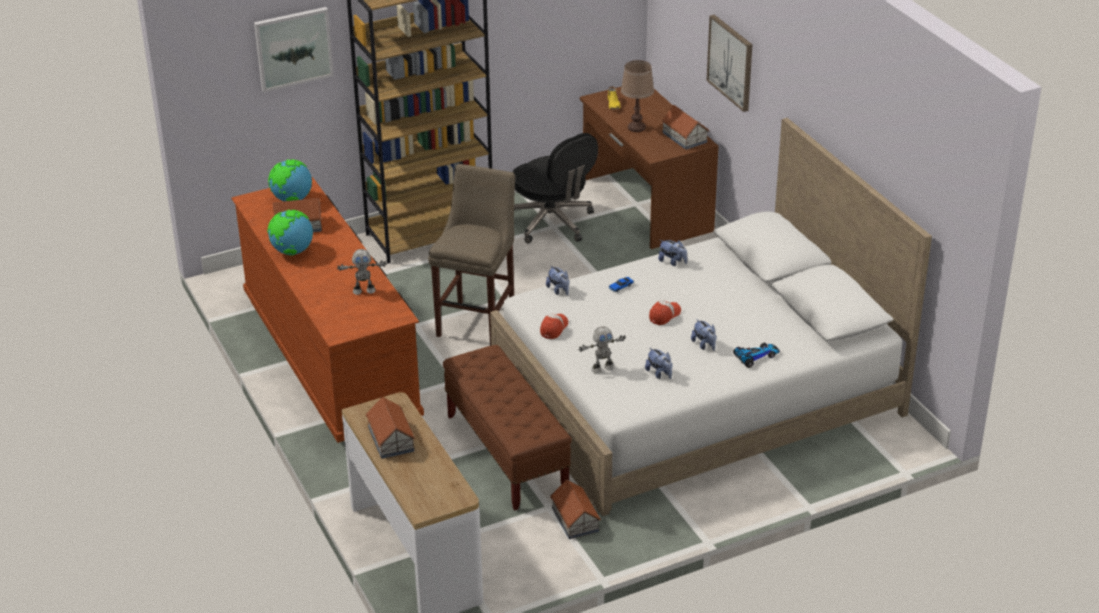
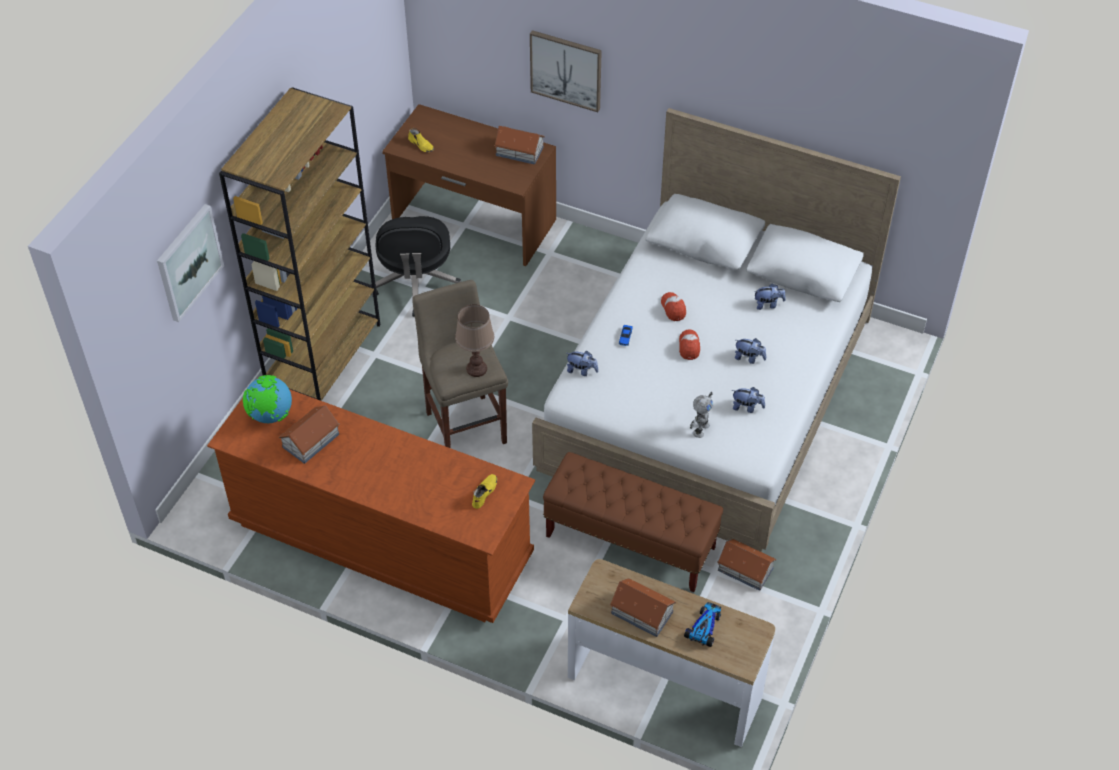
camera: 40 degrees left, 15 degrees up
globe [267,210,313,256] -> none
toy robot [337,249,387,295] -> none
black office chair [512,133,598,243] -> black office chair turned 75 degrees clockwise [371,216,461,317]
cap [540,313,568,339] -> cap moved to [661,292,686,321]
brown table lamp [621,60,654,132] -> brown table lamp moved to [455,304,494,377]
plush toy [658,240,687,266] -> plush toy moved to [754,283,786,310]
toy car [733,343,780,368] -> toy car moved to [684,602,721,647]
none -> yellow shoe [472,474,497,509]

